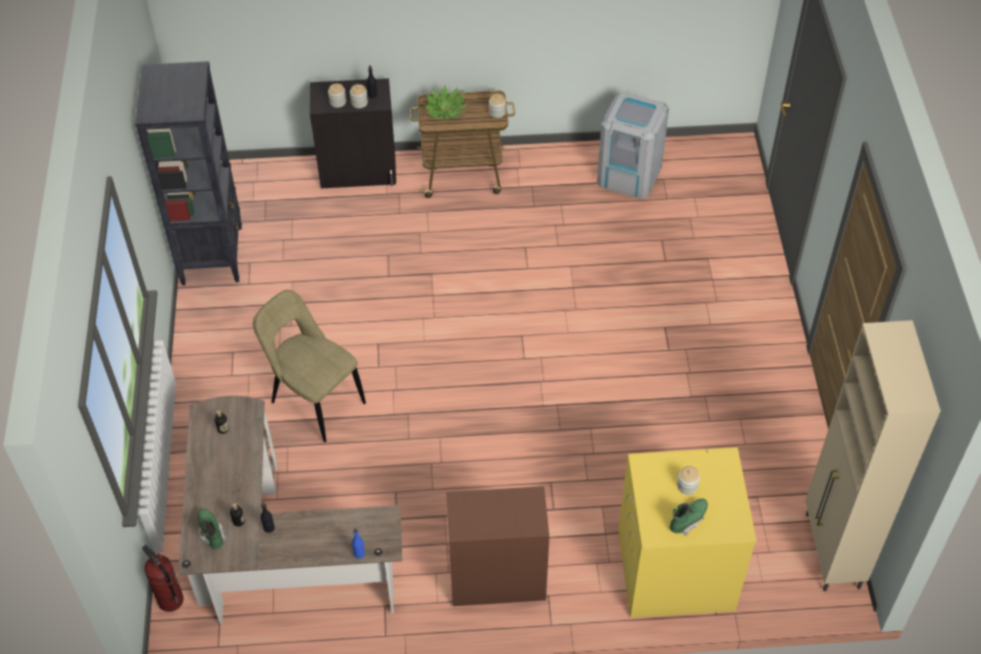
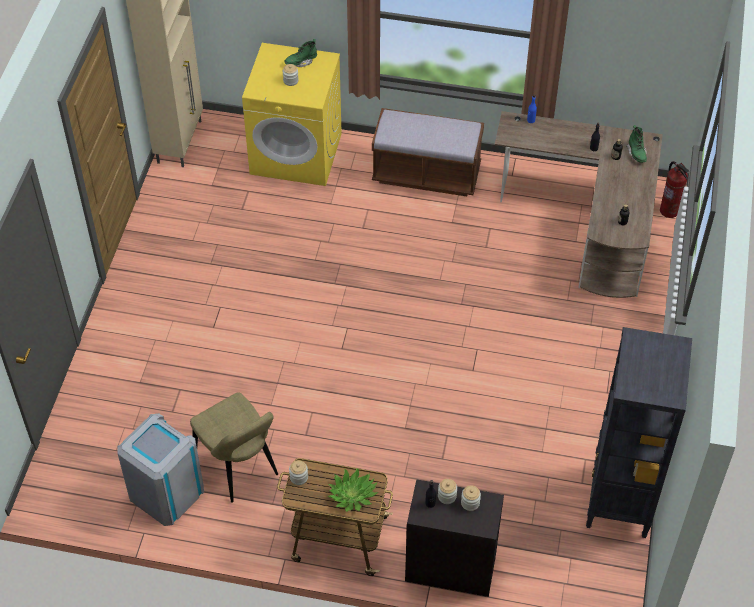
camera: 165 degrees left, 0 degrees up
beige chair [253,290,366,442] -> beige chair moved to [190,392,278,503]
brown cabinet [446,486,549,606] -> brown bench [372,108,484,196]

